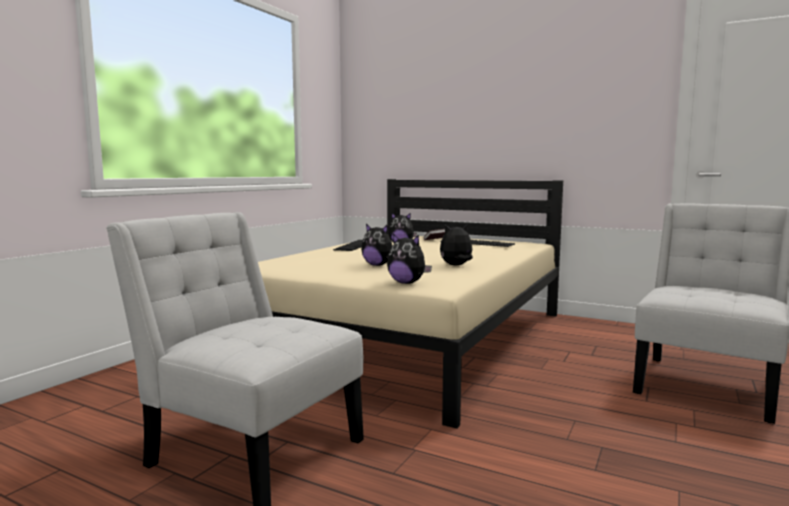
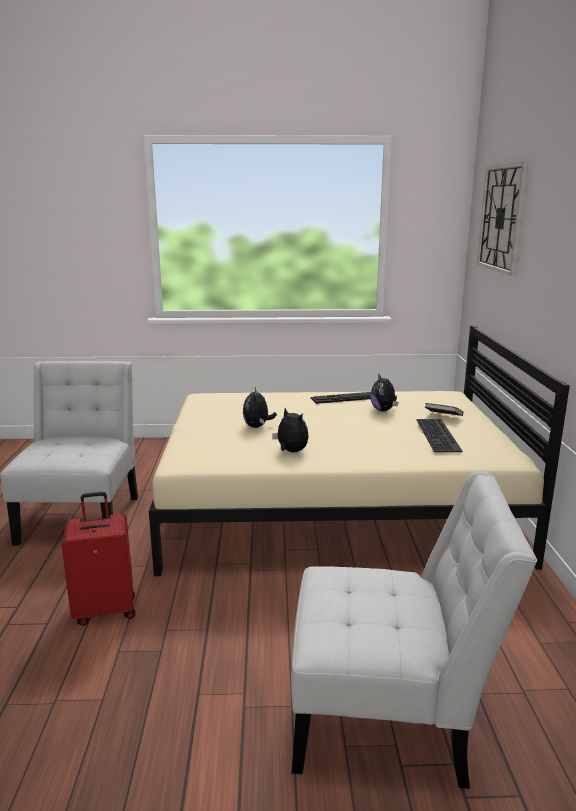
camera: 60 degrees right, 10 degrees up
plush toy [387,234,432,284] -> none
none -> red suitcase [62,492,135,626]
none -> wall clock [477,162,528,276]

